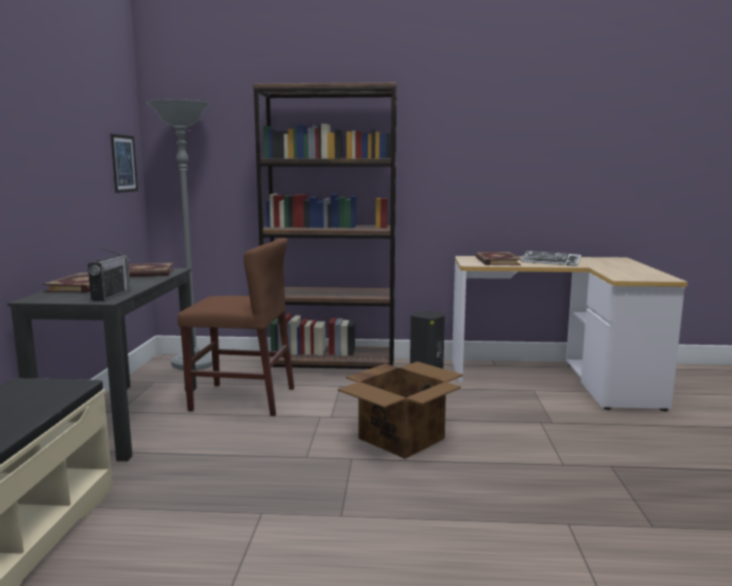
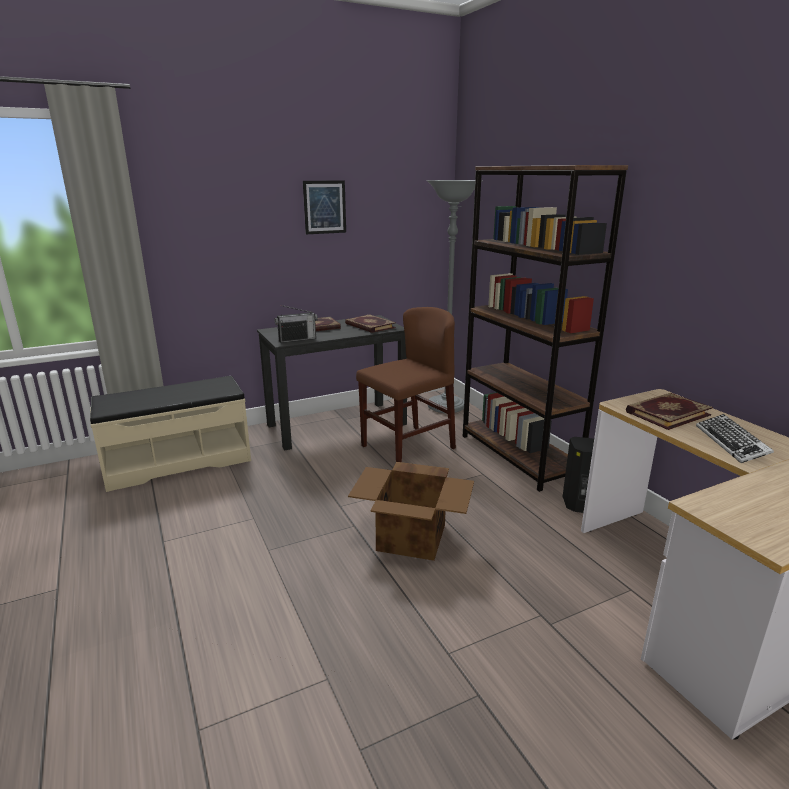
camera: 60 degrees right, 10 degrees up
picture [110,134,138,193] -> picture moved to [303,180,346,234]
brown chair [177,238,294,416] -> brown chair turned 105 degrees counterclockwise [356,307,456,462]

